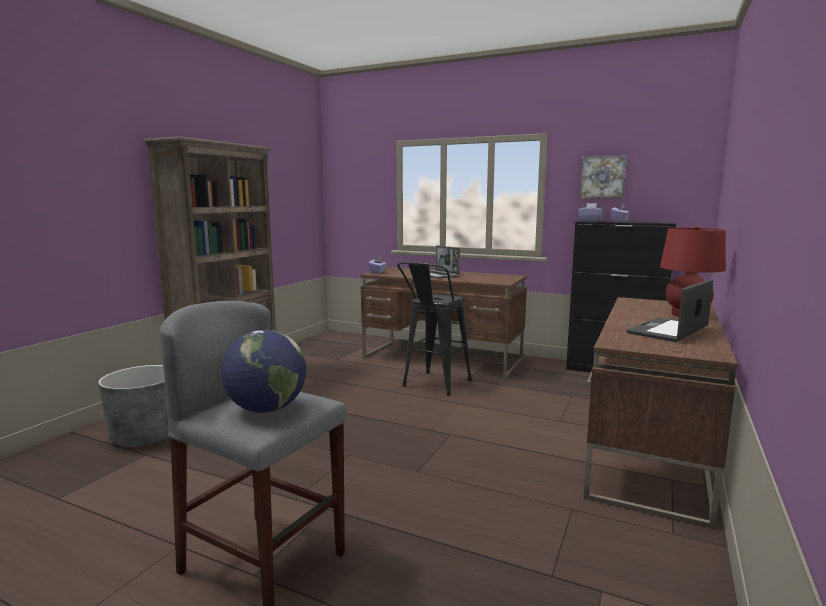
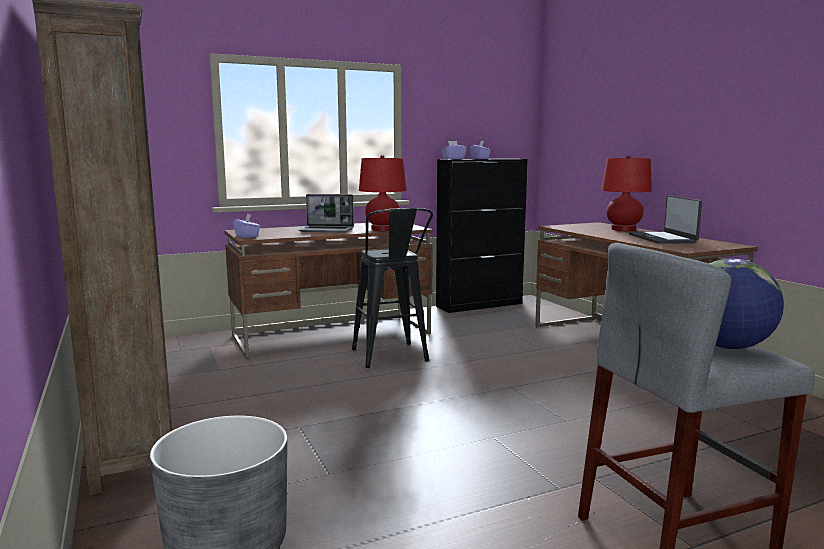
camera: 50 degrees left, 0 degrees up
picture [580,155,627,198] -> none
none -> red table lamp [359,155,407,231]

